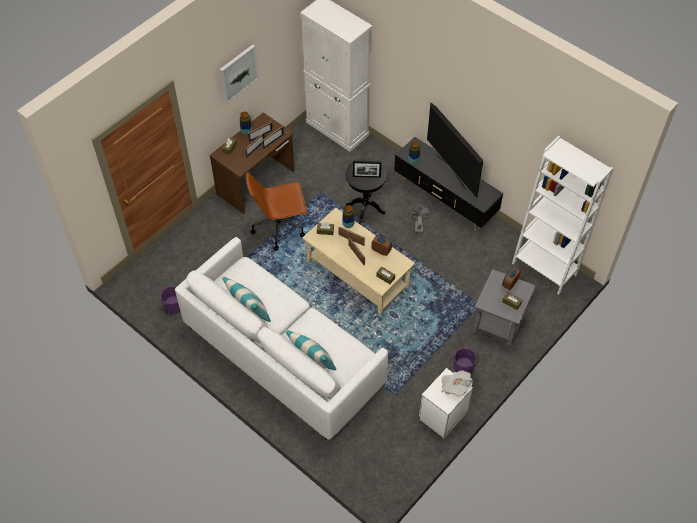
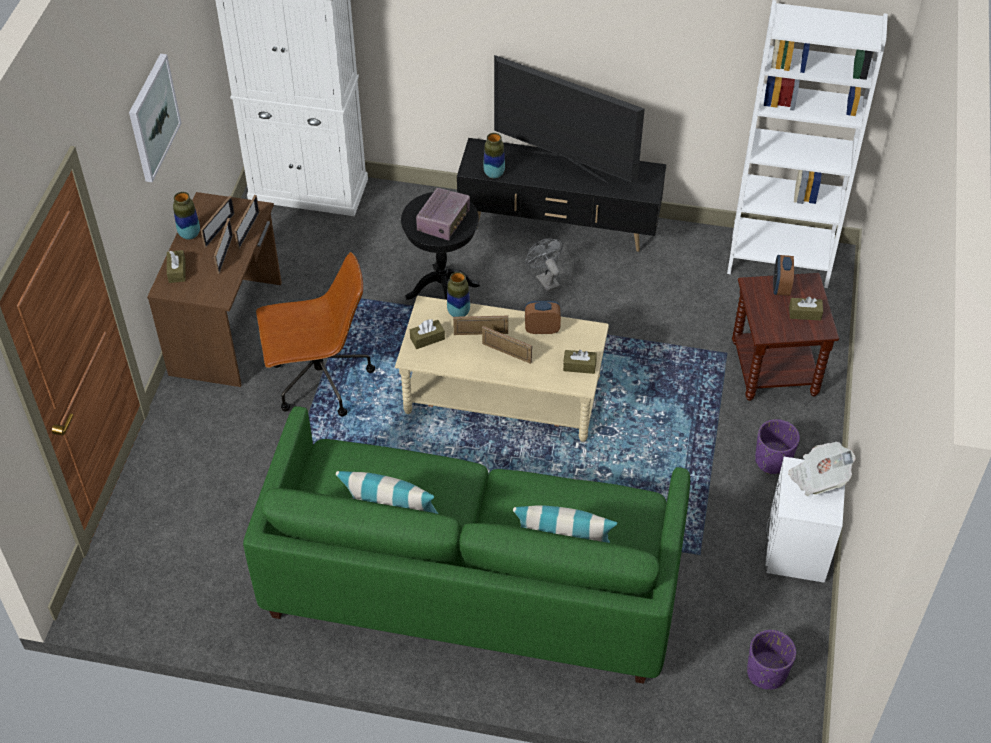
camera: 30 degrees left, 5 degrees down
purple planter [160,286,180,315] -> purple planter moved to [747,630,796,690]
white sofa [175,237,388,440] -> green sofa [243,406,690,684]
brown office chair [246,172,308,251] -> brown office chair turned 150 degrees counterclockwise [256,252,375,416]
picture frame [353,161,381,178] -> radio [416,188,470,240]
grey side table [473,269,536,347] -> brown side table [732,273,839,401]

